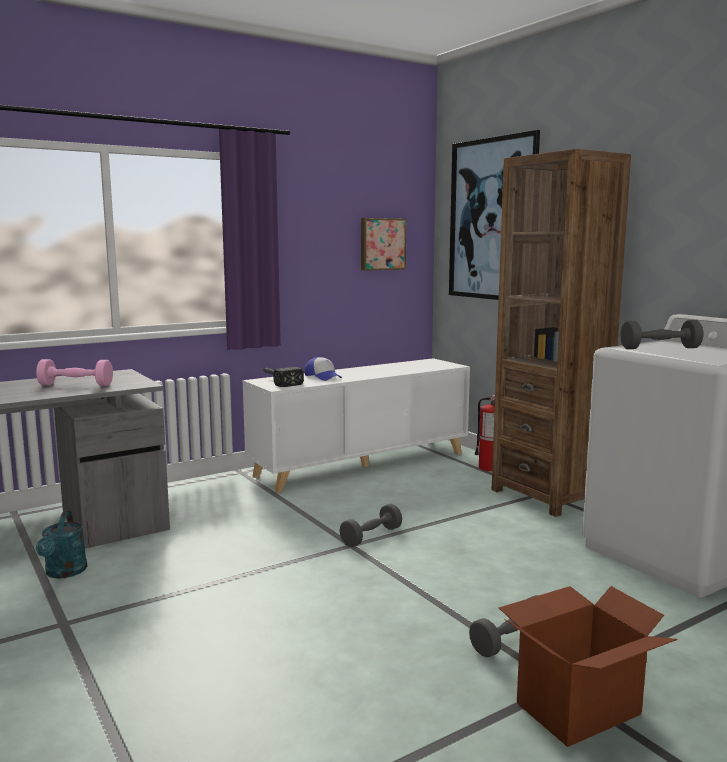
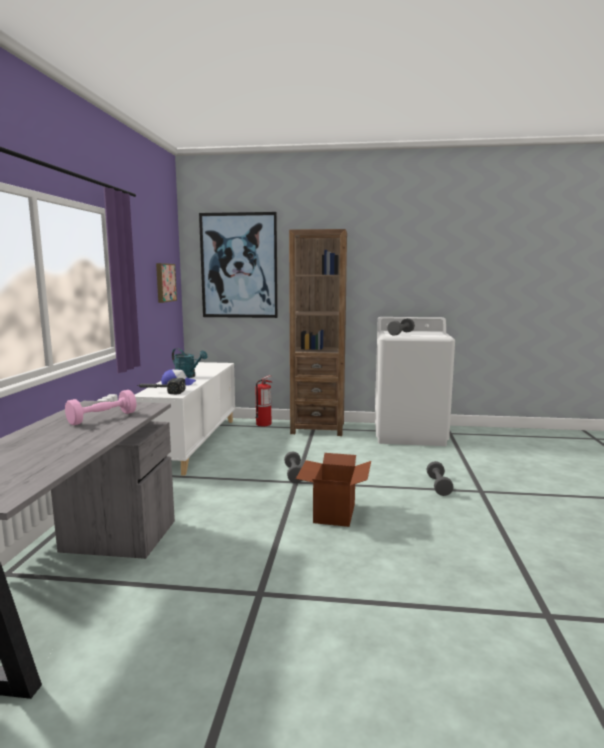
camera: 50 degrees left, 0 degrees up
turquoise watering can [36,511,87,579] -> turquoise watering can moved to [172,348,207,378]
cardboard box [499,586,678,747] -> cardboard box moved to [296,453,371,527]

